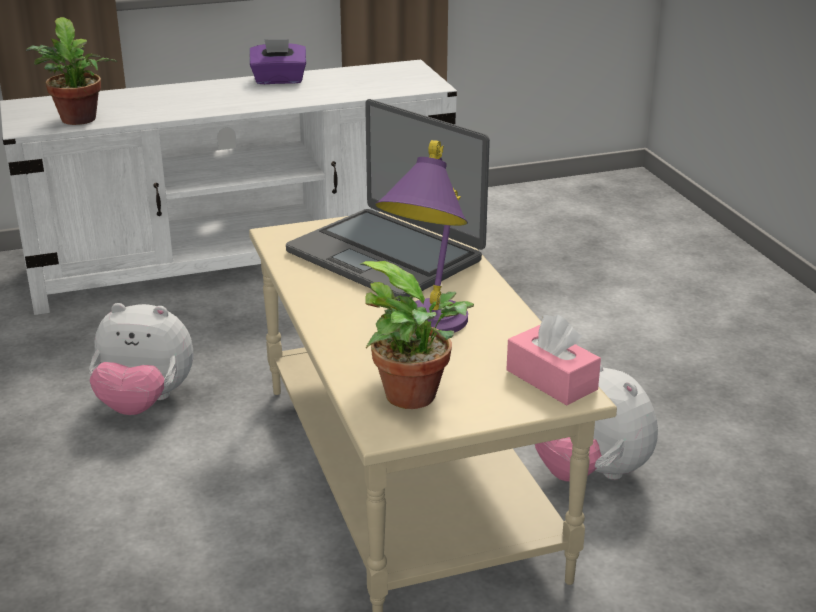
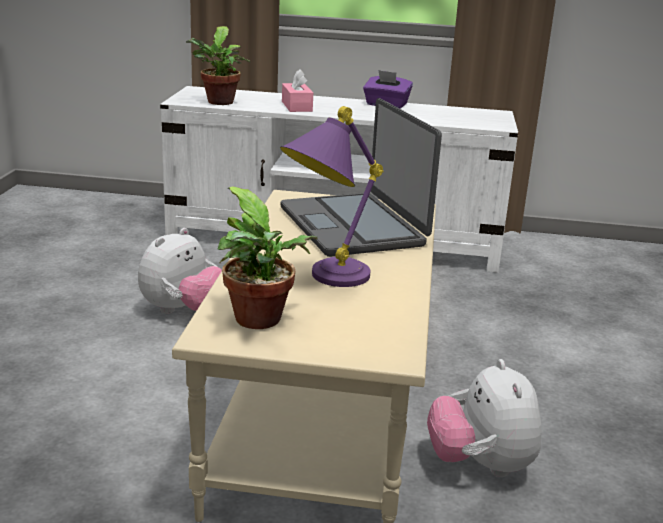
camera: 25 degrees right, 5 degrees down
plush toy [89,303,194,415] -> plush toy turned 90 degrees counterclockwise [138,228,222,314]
pink tissue box [506,314,601,406] -> pink tissue box moved to [282,69,313,112]

